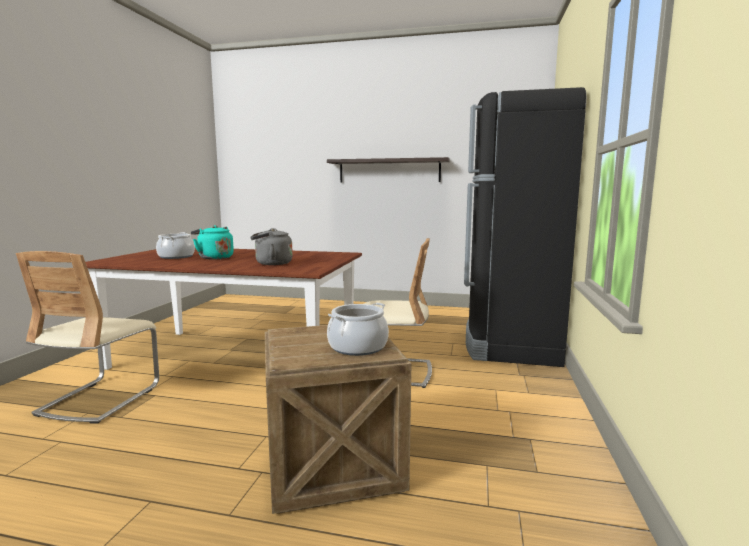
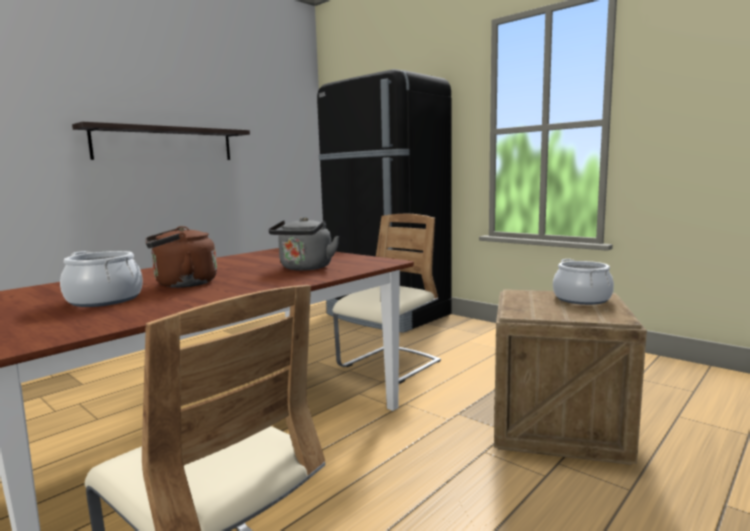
camera: 60 degrees left, 0 degrees up
turquoise kettle [191,225,234,259] -> brown kettle [146,226,217,288]

